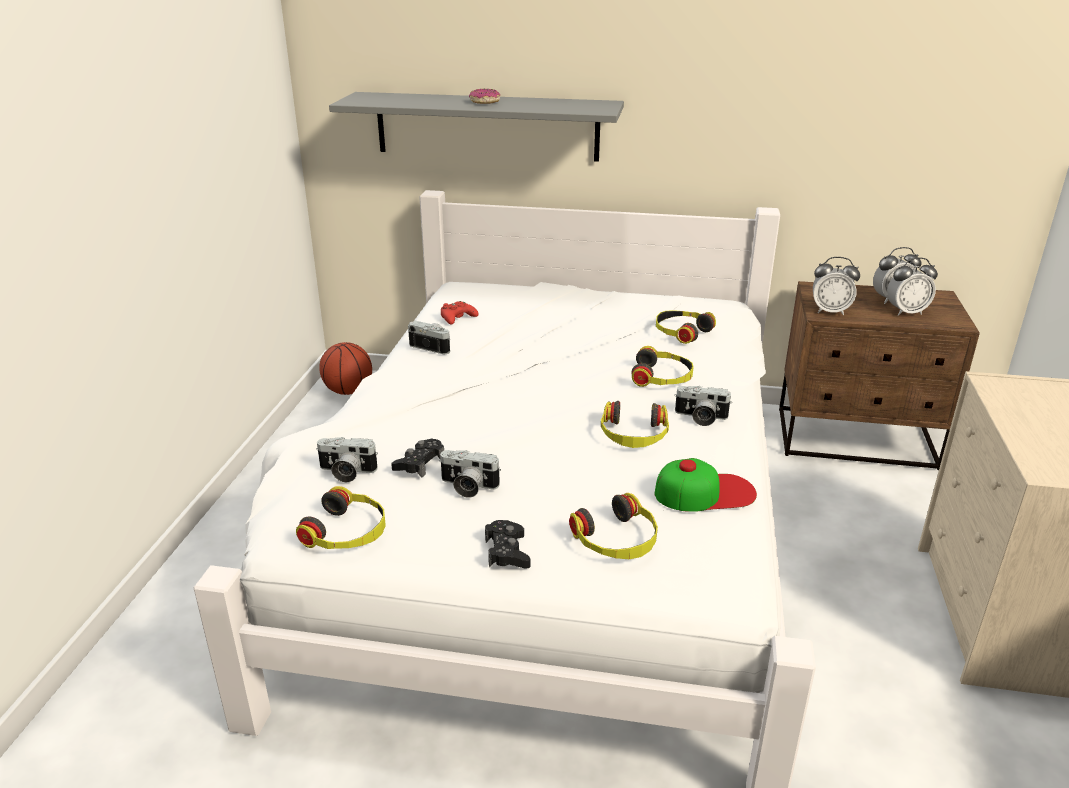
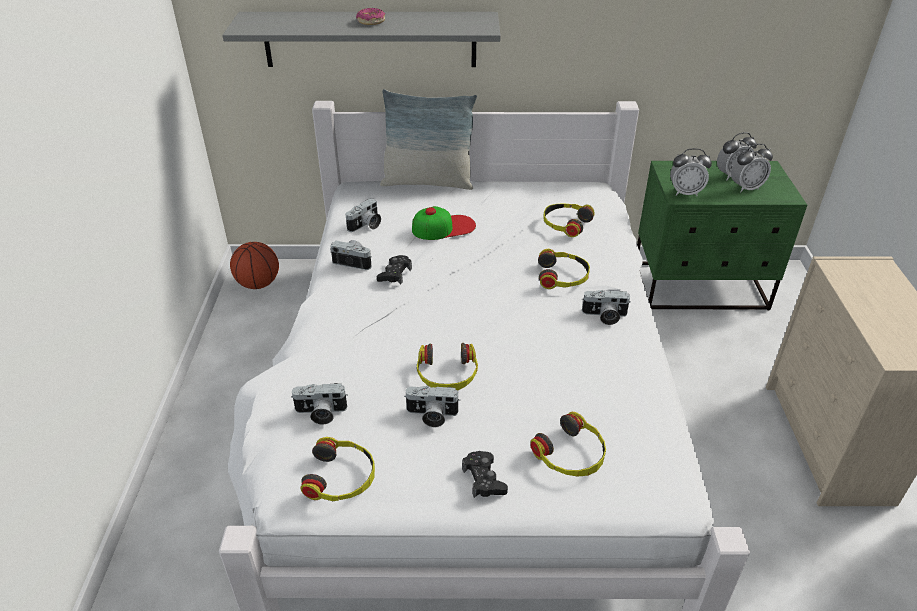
camera: 10 degrees left, 10 degrees up
black game controller [391,438,444,478] -> black game controller moved to [377,255,412,285]
red game controller [441,301,478,325] -> camera [345,198,381,232]
headphones [601,401,669,448] -> headphones moved to [417,343,478,391]
cap [655,458,757,512] -> cap moved to [412,206,476,240]
brown nightstand [779,281,980,470] -> green nightstand [637,161,807,311]
none -> pillow [380,89,477,190]

